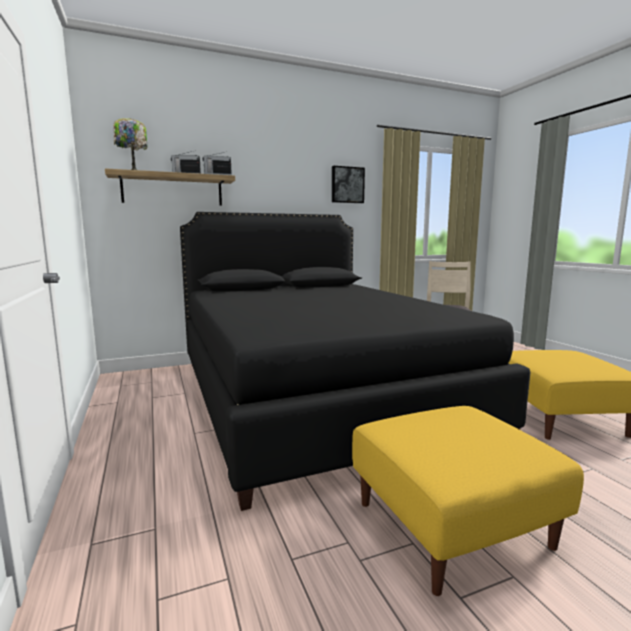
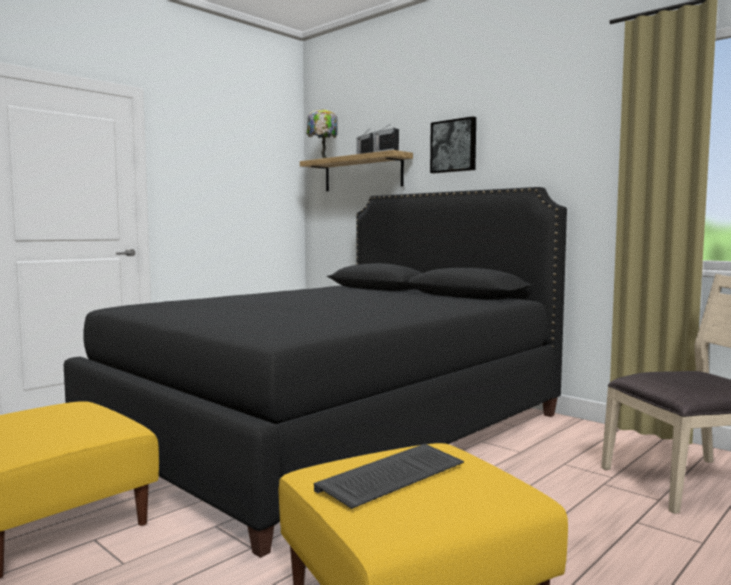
camera: 65 degrees right, 5 degrees down
picture [332,166,365,203] -> picture moved to [430,116,476,173]
none -> keyboard [314,444,464,509]

